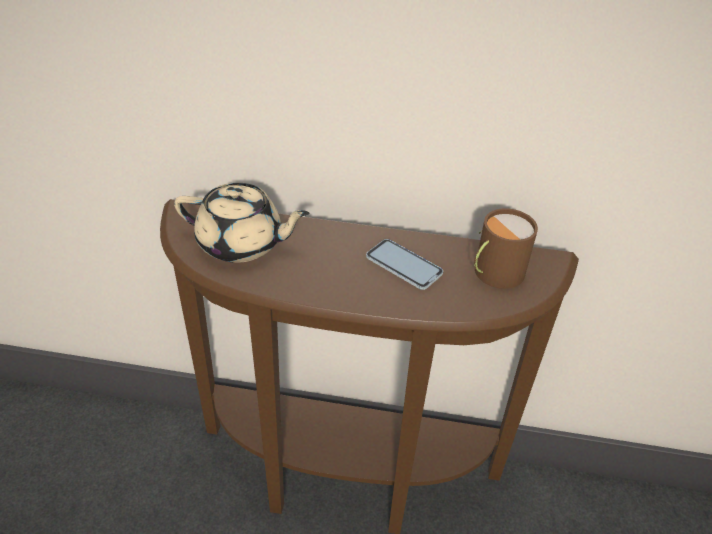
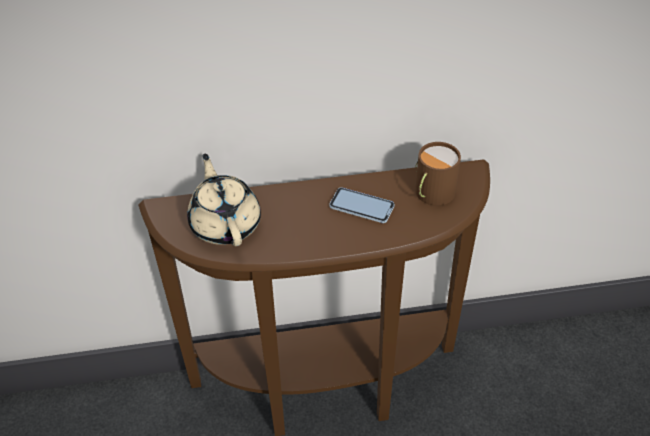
camera: 15 degrees left, 5 degrees up
beige teapot [174,183,310,263] -> beige teapot turned 105 degrees counterclockwise [187,154,261,246]

